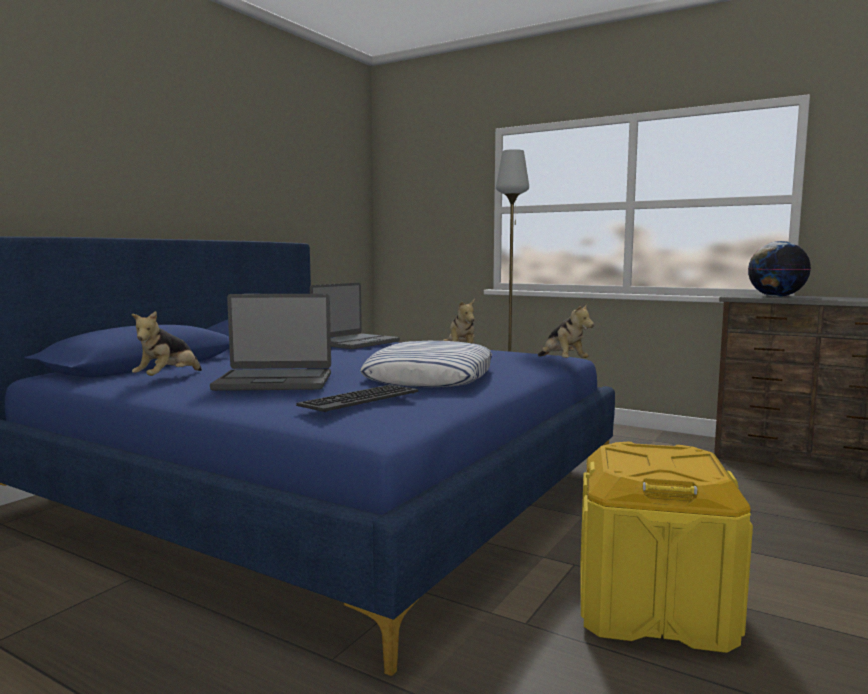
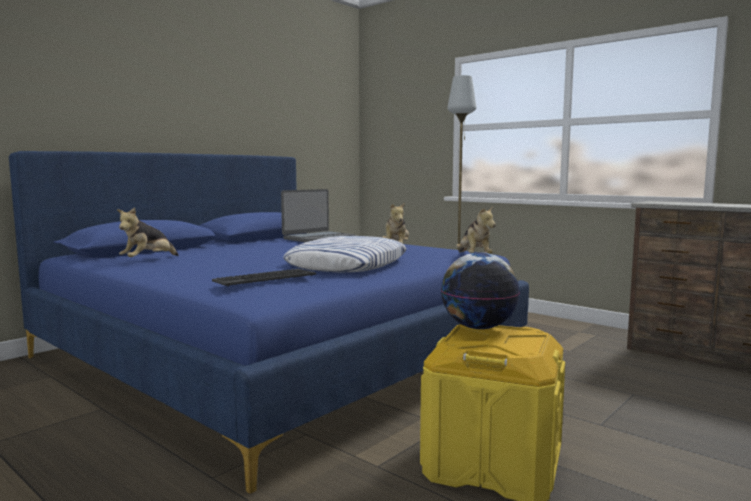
camera: 10 degrees right, 0 degrees up
laptop [210,294,331,391] -> none
globe [748,241,811,297] -> globe moved to [441,252,520,329]

